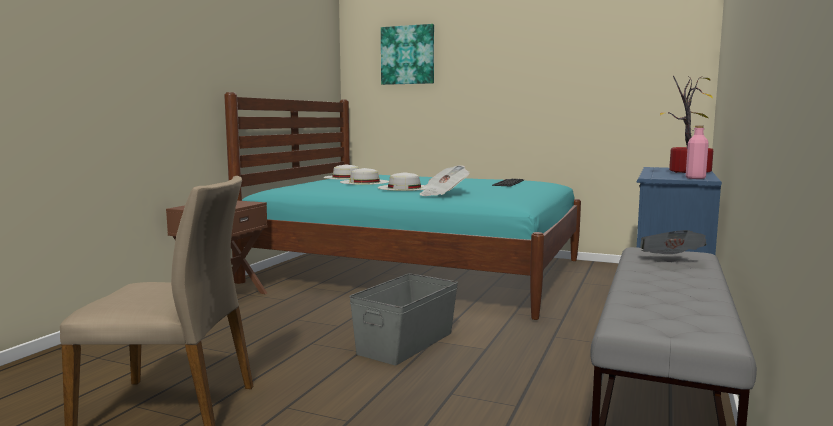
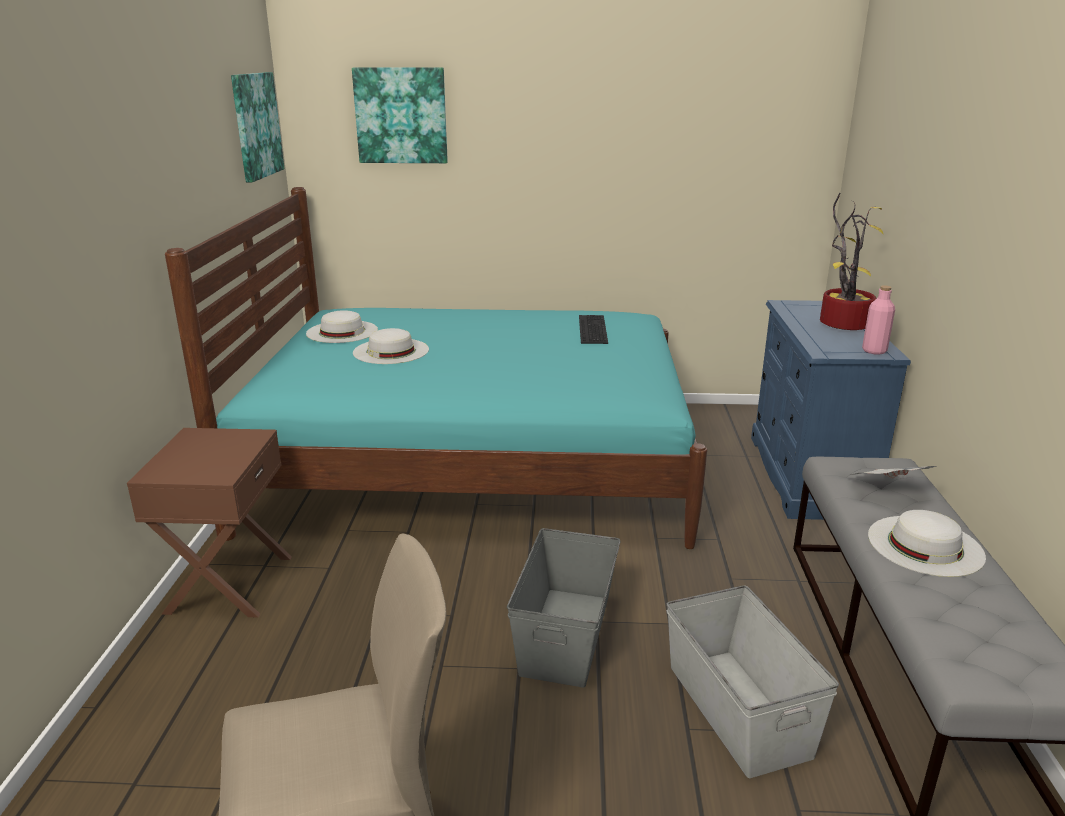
camera: 20 degrees left, 15 degrees up
white hat [377,172,427,191] -> white hat moved to [868,510,986,577]
newspaper [420,165,469,196] -> none
none -> picture [231,72,284,182]
none -> grey storage box [667,585,839,778]

